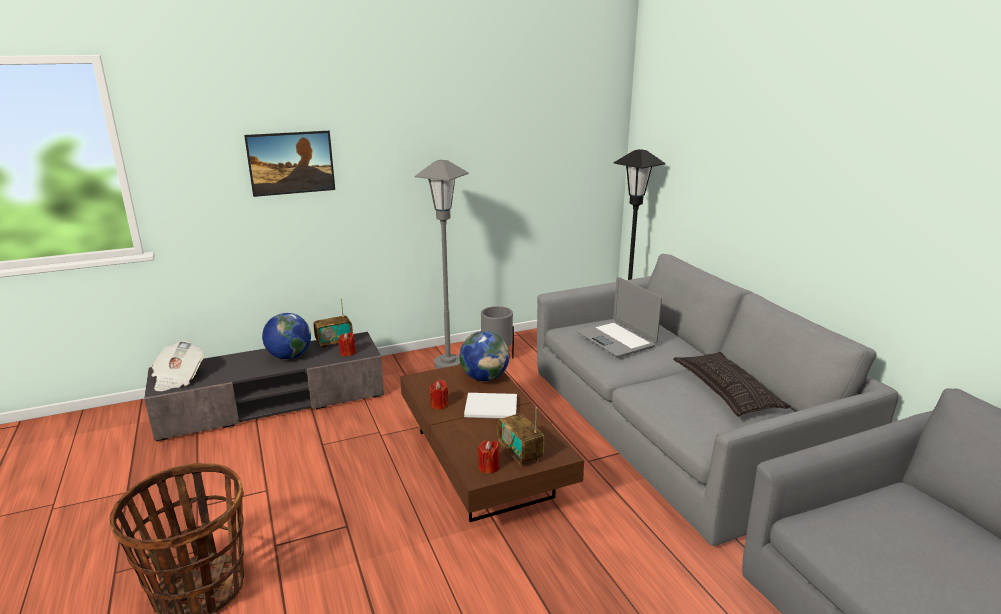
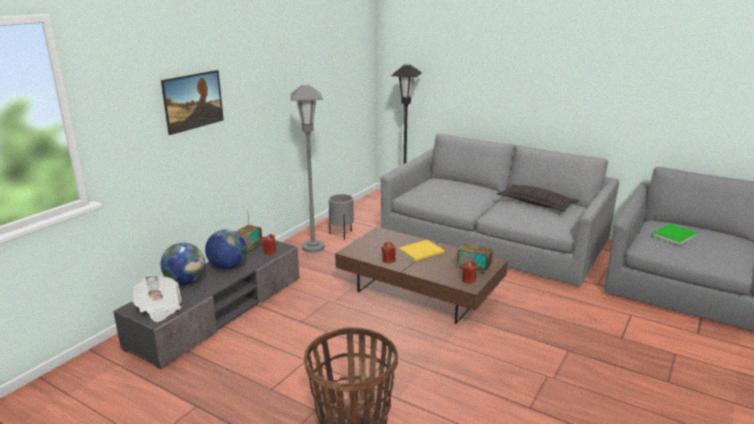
camera: 35 degrees left, 0 degrees up
globe [459,331,509,381] -> globe moved to [161,243,205,285]
white book [464,393,517,419] -> yellow book [399,240,444,262]
laptop [577,277,662,357] -> none
none -> green book [651,224,698,245]

